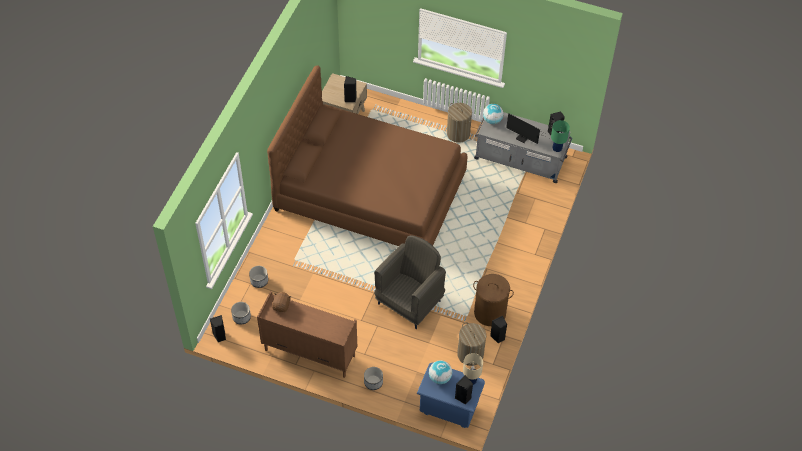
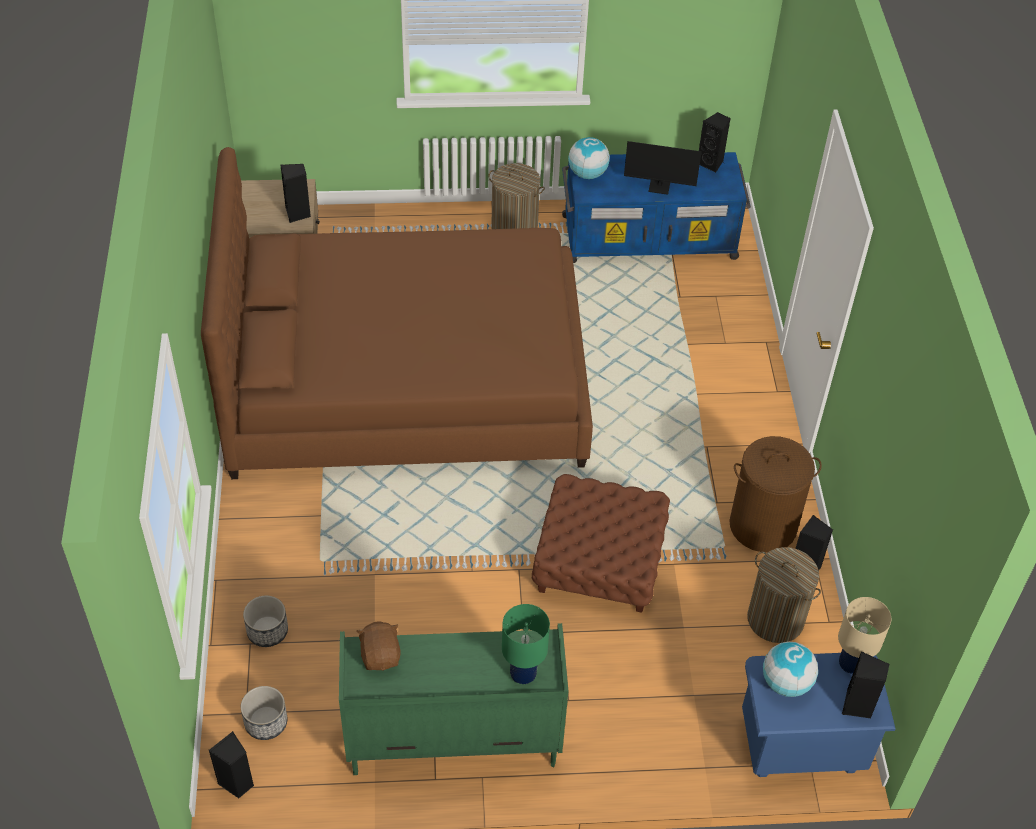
camera: 25 degrees left, 5 degrees down
brown cabinet [257,291,357,378] -> green cabinet [339,623,568,775]
planter [364,367,383,390] -> none
grey armchair [374,235,446,329] -> brown ottoman [532,474,670,613]
grey cabinet [474,112,572,183] -> blue cabinet [562,152,751,263]
green table lamp [551,120,570,152] -> green table lamp moved to [502,604,550,684]

